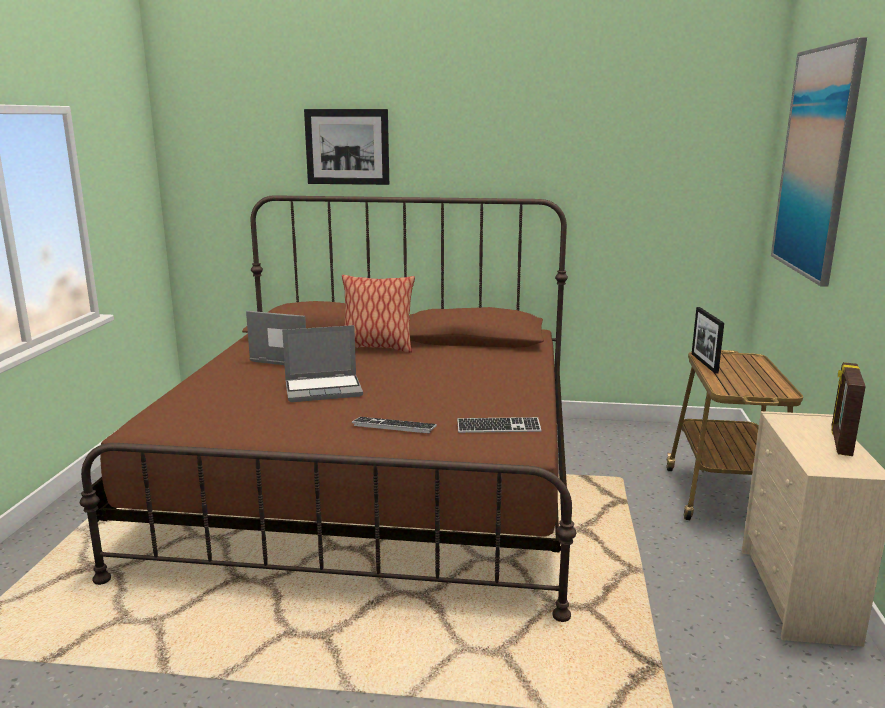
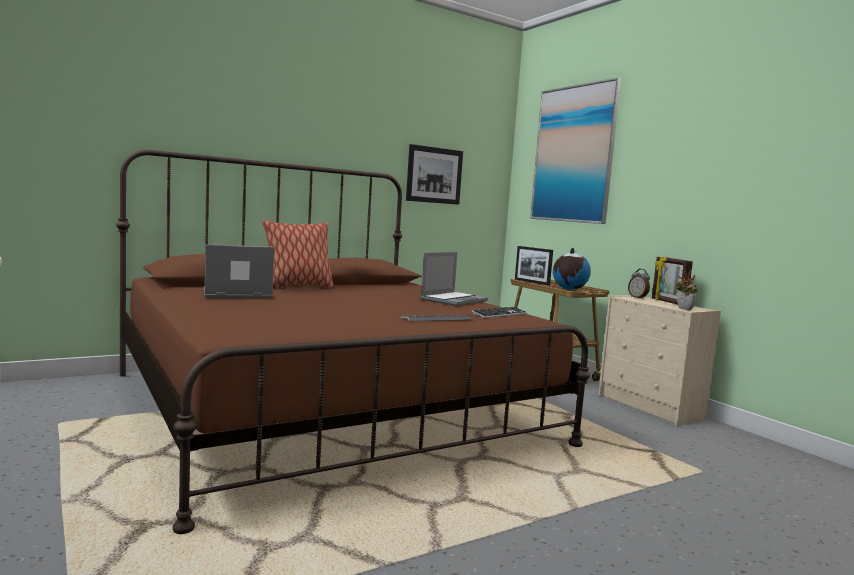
camera: 40 degrees left, 10 degrees down
laptop [282,325,363,402] -> laptop moved to [420,252,488,306]
picture [304,109,389,185] -> picture moved to [406,144,463,205]
none -> globe [553,248,591,290]
none -> alarm clock [628,269,650,299]
none -> potted plant [675,269,698,310]

